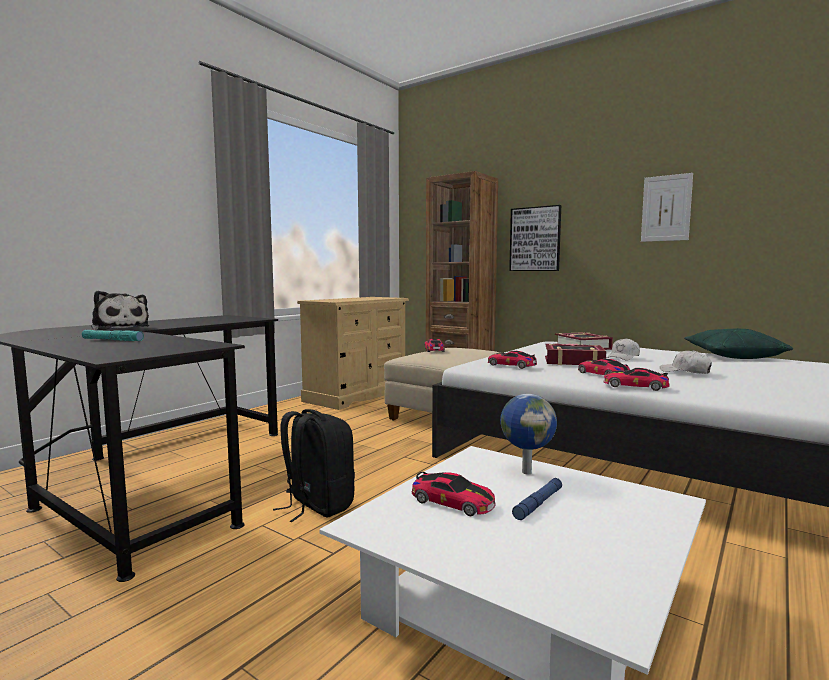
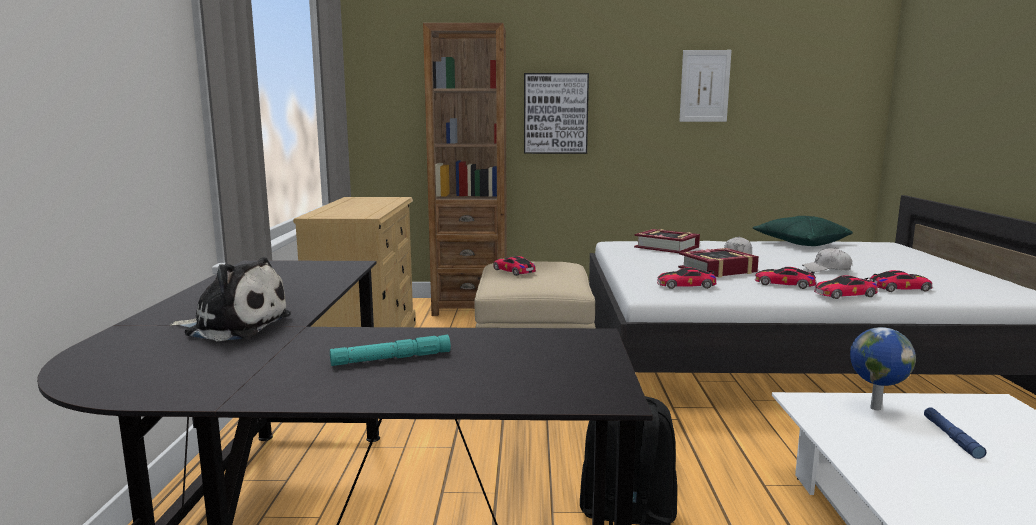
camera: 35 degrees left, 5 degrees up
toy car [412,472,496,516] -> toy car moved to [870,270,932,292]

